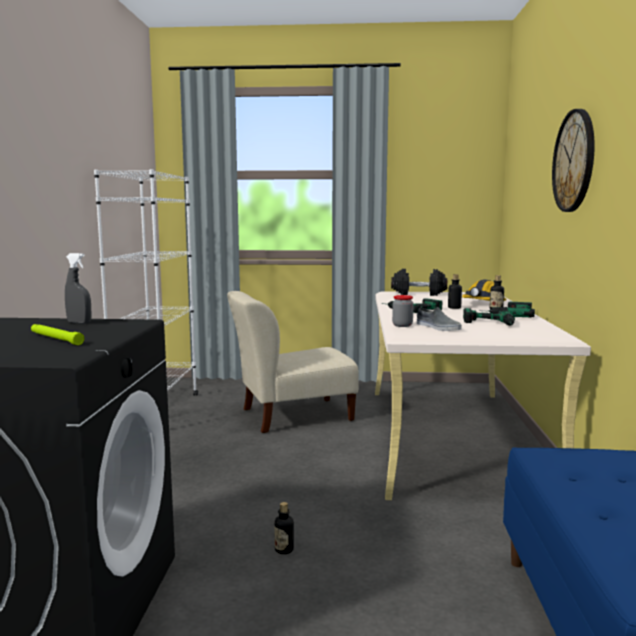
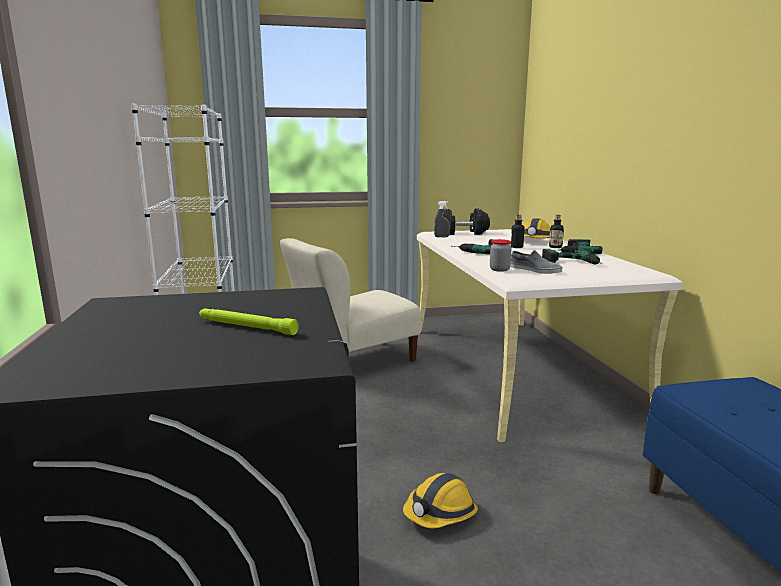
camera: 15 degrees left, 5 degrees up
grey spray bottle [65,253,91,324] -> grey spray bottle moved to [434,201,450,237]
bottle [274,502,294,554] -> hard hat [403,473,478,528]
wall clock [552,109,595,212] -> none

